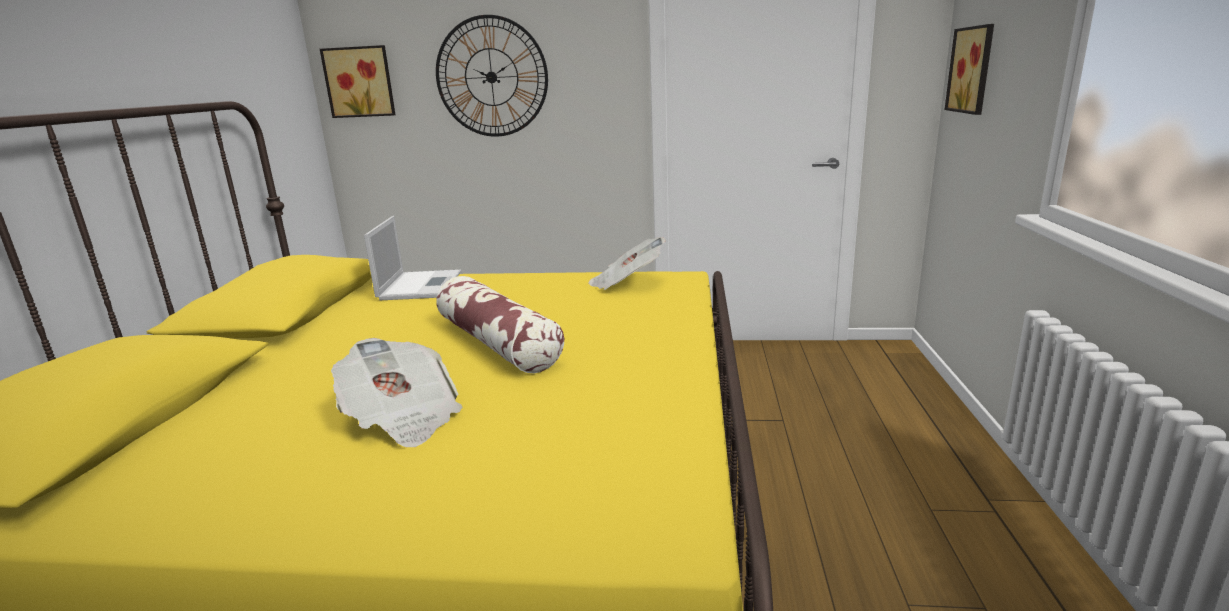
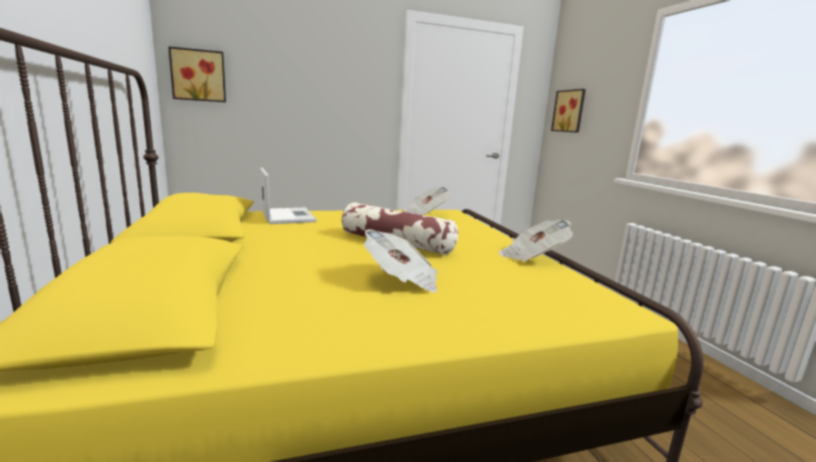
camera: 25 degrees left, 5 degrees down
wall clock [436,15,548,137] -> none
none -> newspaper [499,220,573,262]

